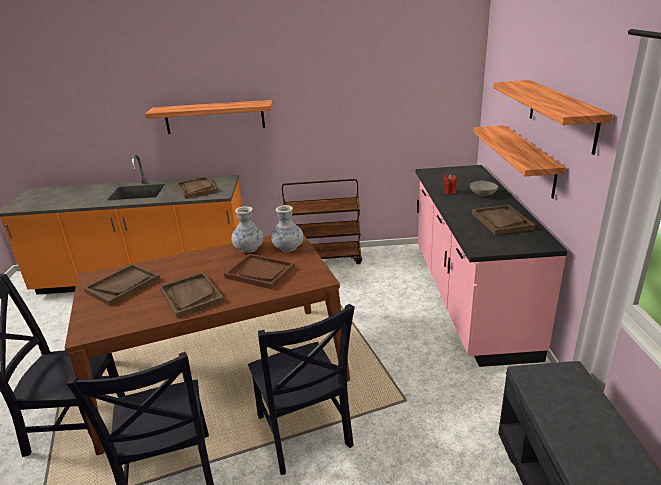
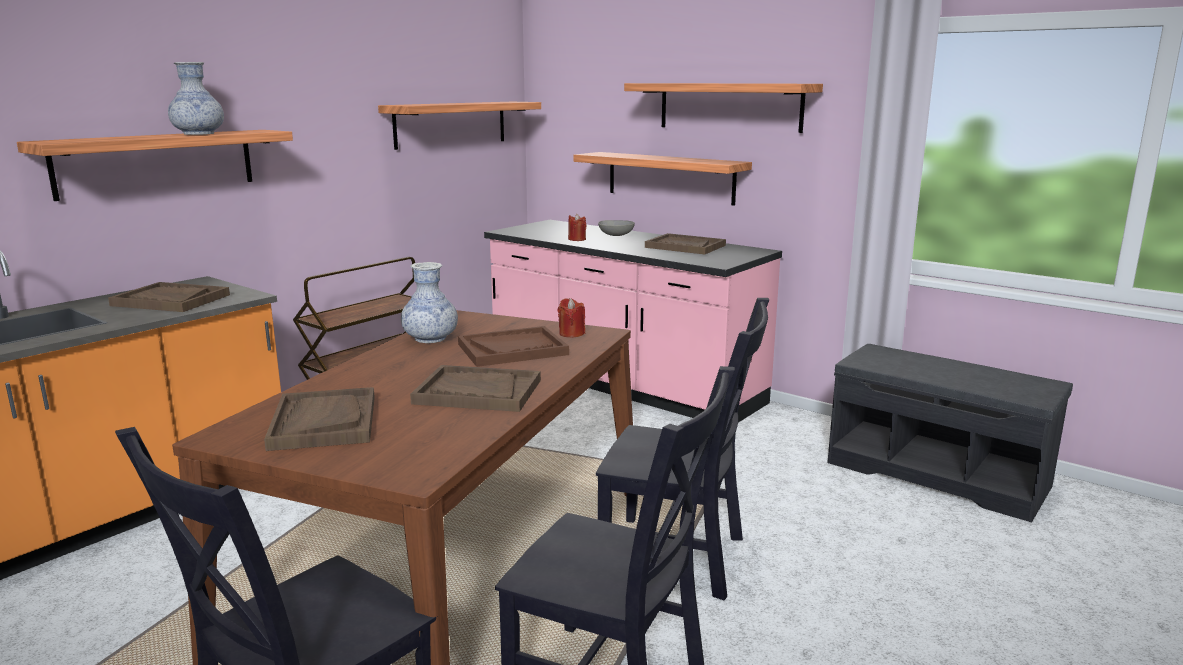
camera: 50 degrees left, 10 degrees down
vase [271,205,303,252] -> vase moved to [168,62,224,135]
none -> shelf [378,102,541,150]
none -> red candle [558,298,585,338]

